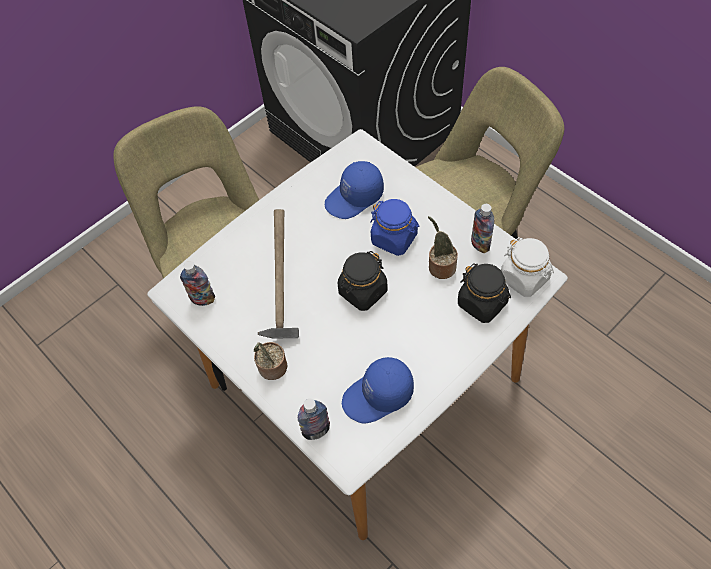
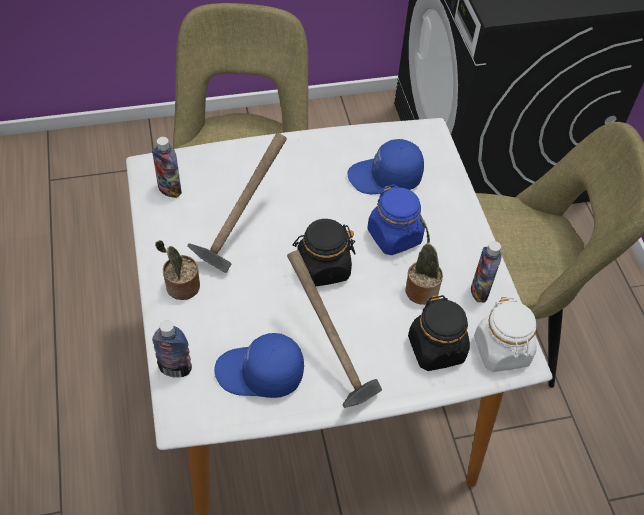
camera: 25 degrees right, 5 degrees down
none -> hammer [287,250,382,408]

